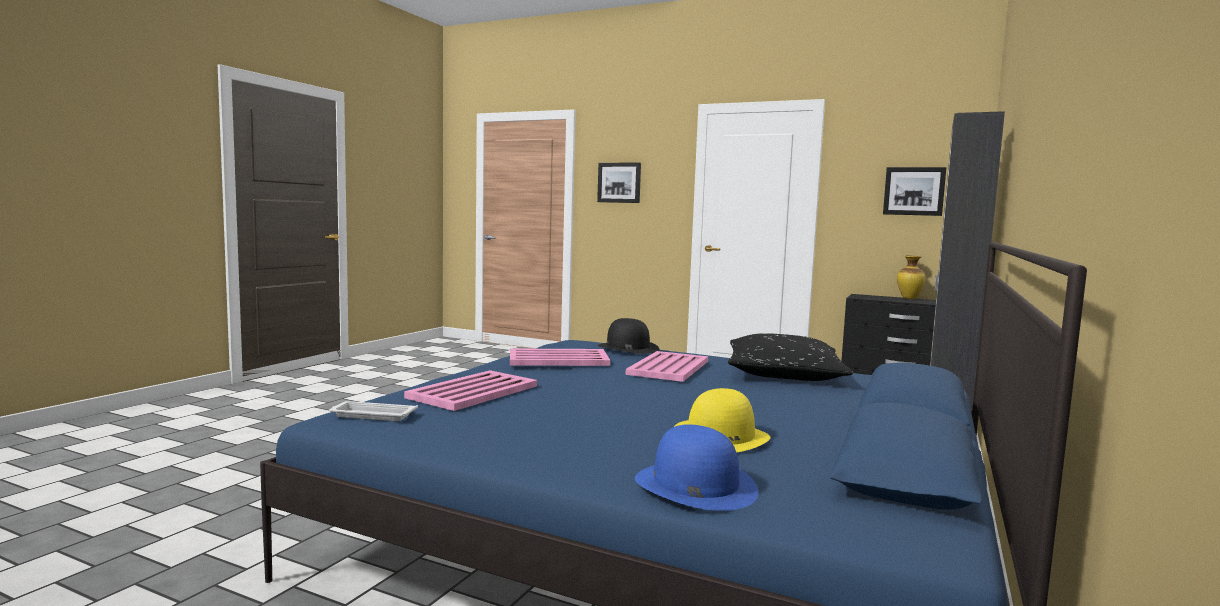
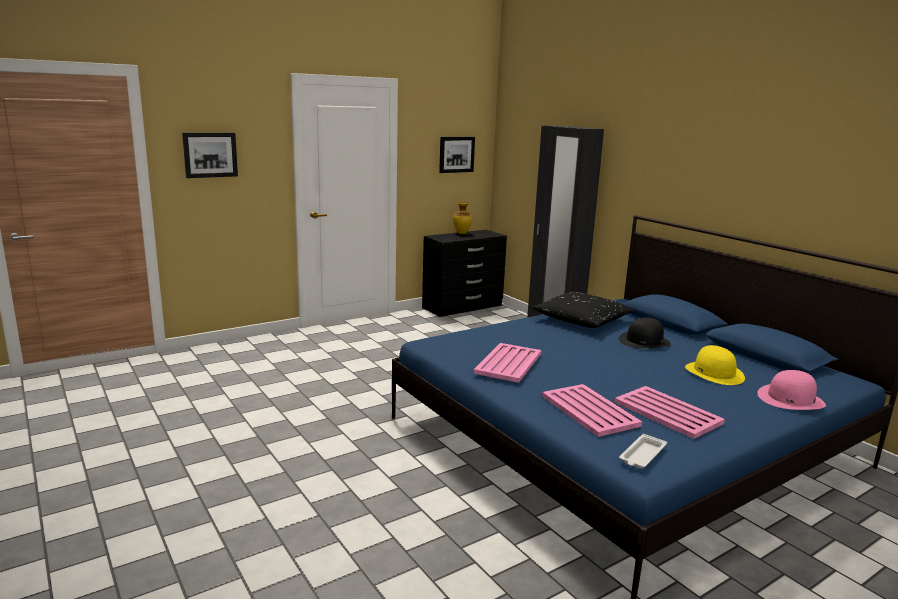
camera: 60 degrees left, 10 degrees up
black hat [597,318,659,354] -> black hat moved to [619,317,671,349]
pink tray [626,351,708,382] -> pink tray moved to [614,386,725,439]
blue hat [635,424,759,511] -> pink hat [757,370,826,410]

